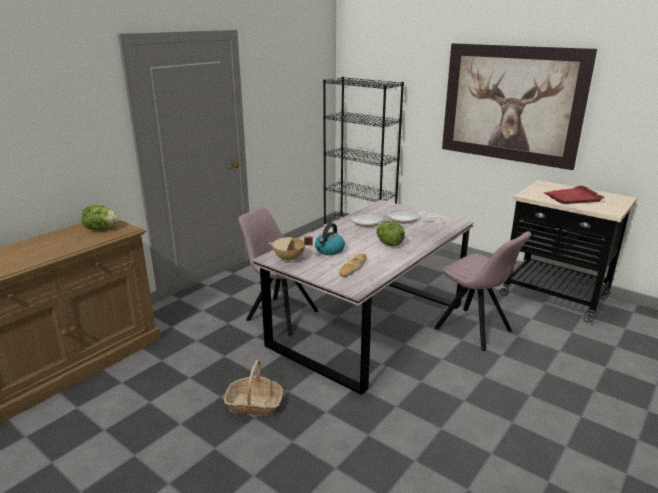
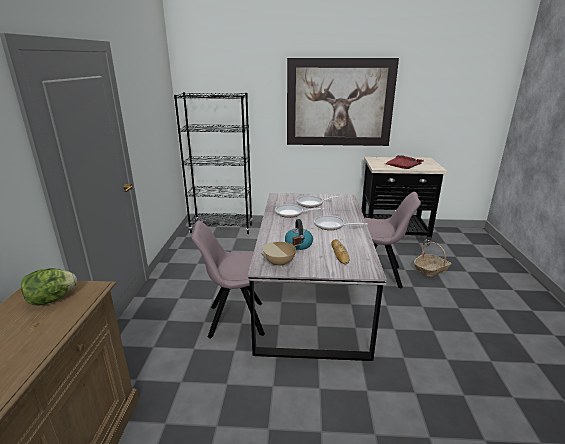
camera: 35 degrees left, 0 degrees up
basket [224,359,283,416] -> basket moved to [414,242,451,277]
lettuce [376,221,405,246] -> frying pan [314,215,368,230]

